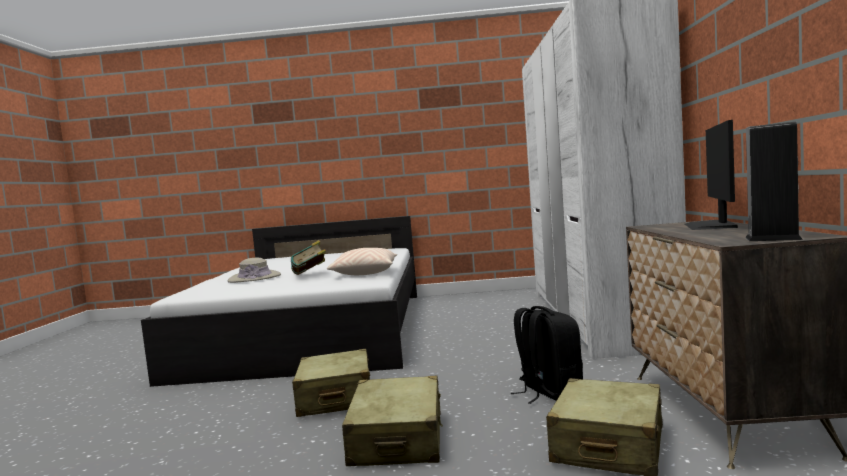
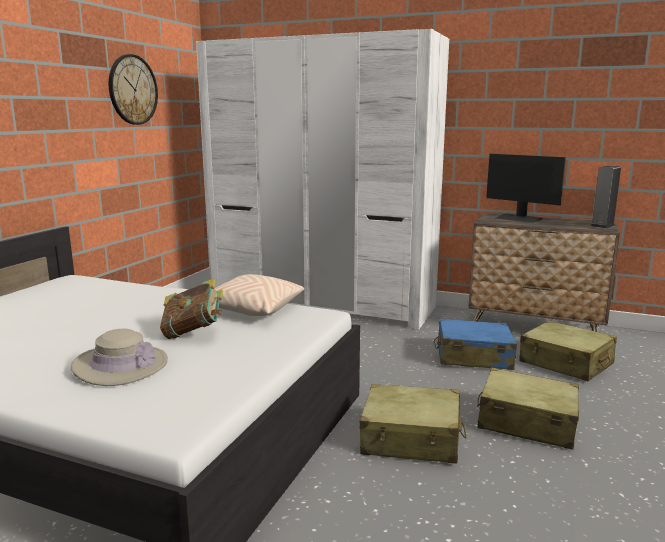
camera: 70 degrees left, 10 degrees up
black backpack [511,306,583,404] -> blue suitcase [434,318,517,370]
none -> wall clock [109,54,158,125]

